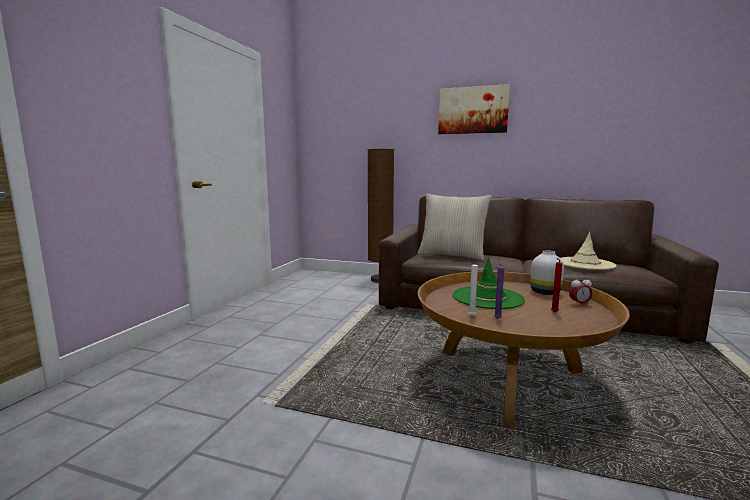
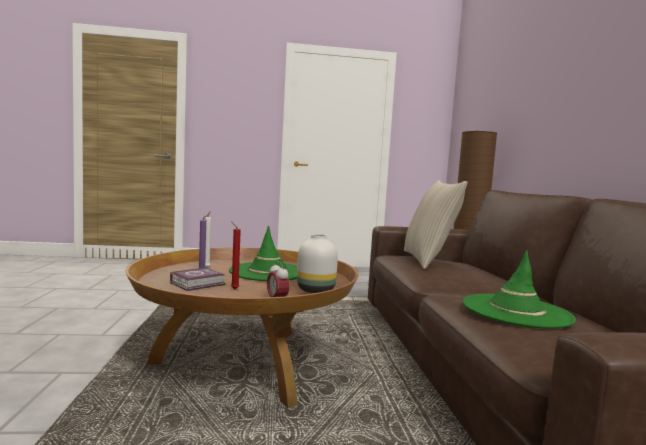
camera: 65 degrees right, 5 degrees down
picture [438,84,510,134] -> none
beige hat [560,232,617,270] -> green hat [463,250,576,329]
none -> book [170,267,226,291]

